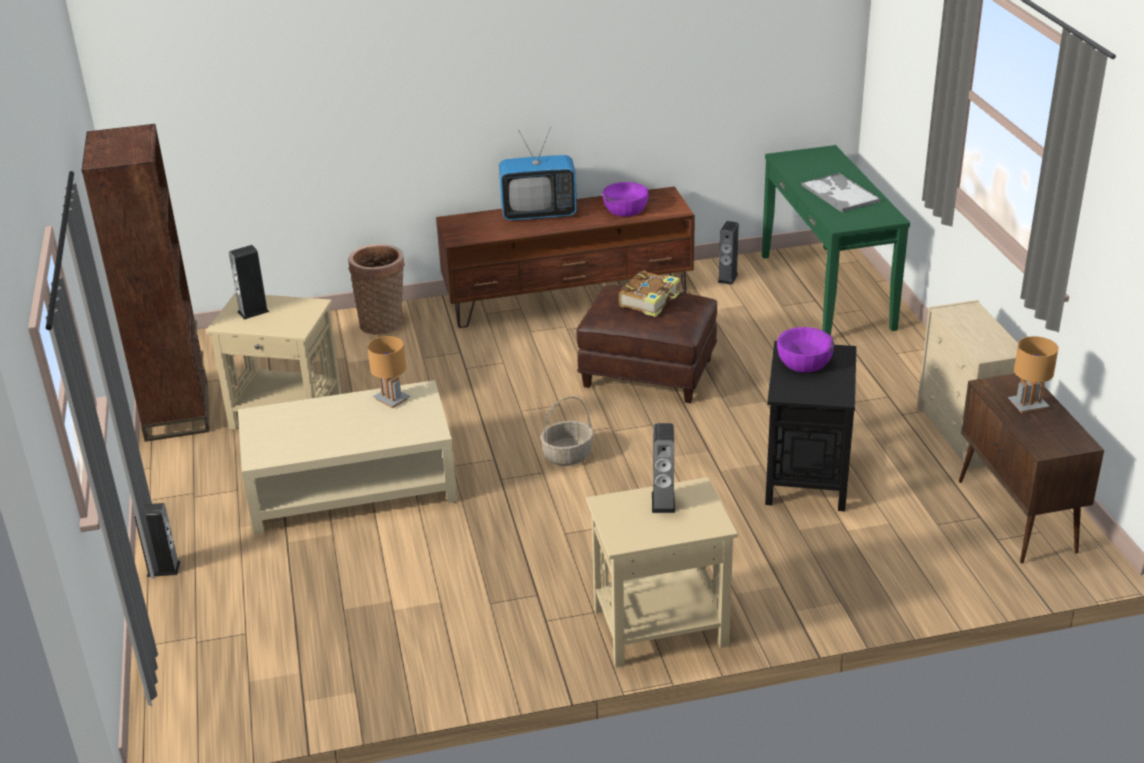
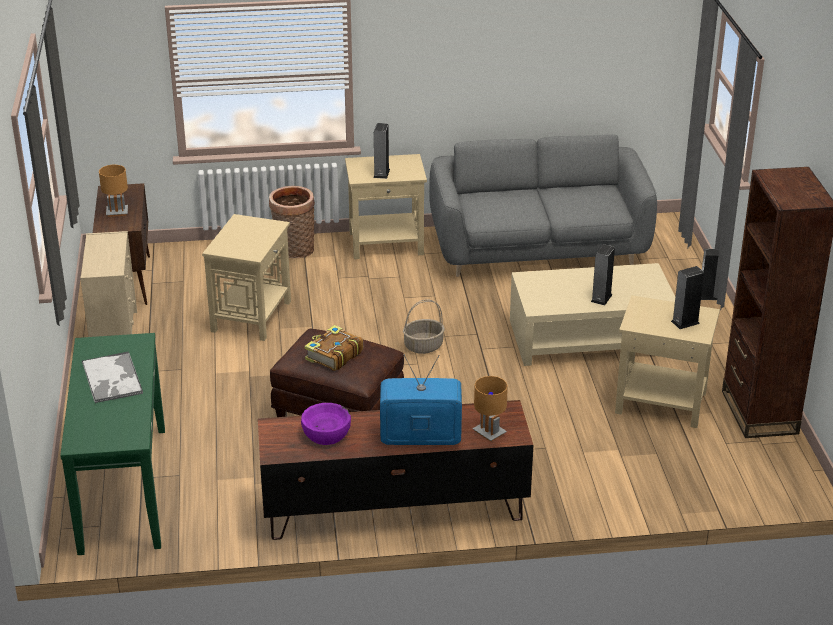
camera: 175 degrees left, 0 degrees up
basket [348,244,405,335] -> basket moved to [269,186,315,258]
brown table lamp [367,336,410,408] -> brown table lamp moved to [472,376,508,442]
speaker [717,221,739,285] -> speaker moved to [591,244,615,305]
black side table [765,341,857,511] -> beige side table [202,214,291,341]
purple bowl [777,327,834,373] -> none
none -> grey sofa [429,135,657,277]

